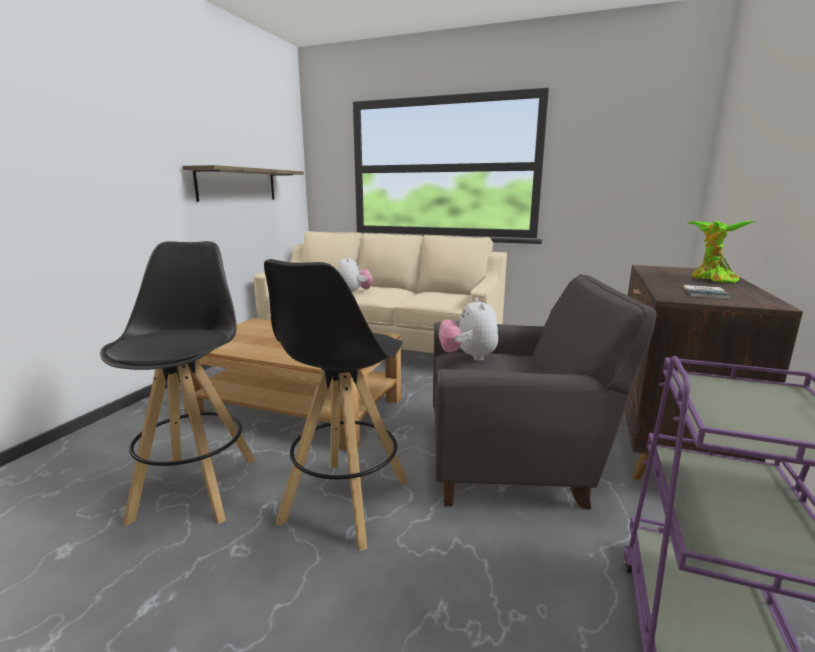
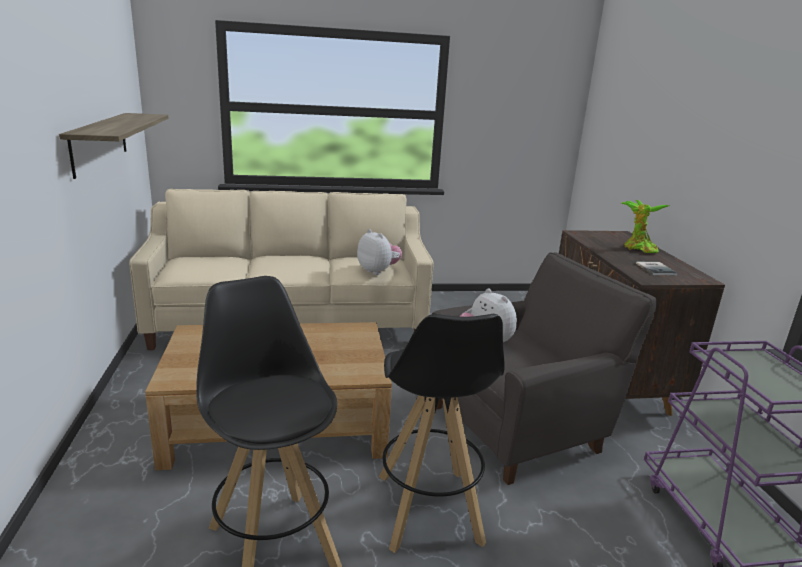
camera: 30 degrees left, 5 degrees up
plush toy [337,256,373,292] -> plush toy moved to [357,229,402,275]

